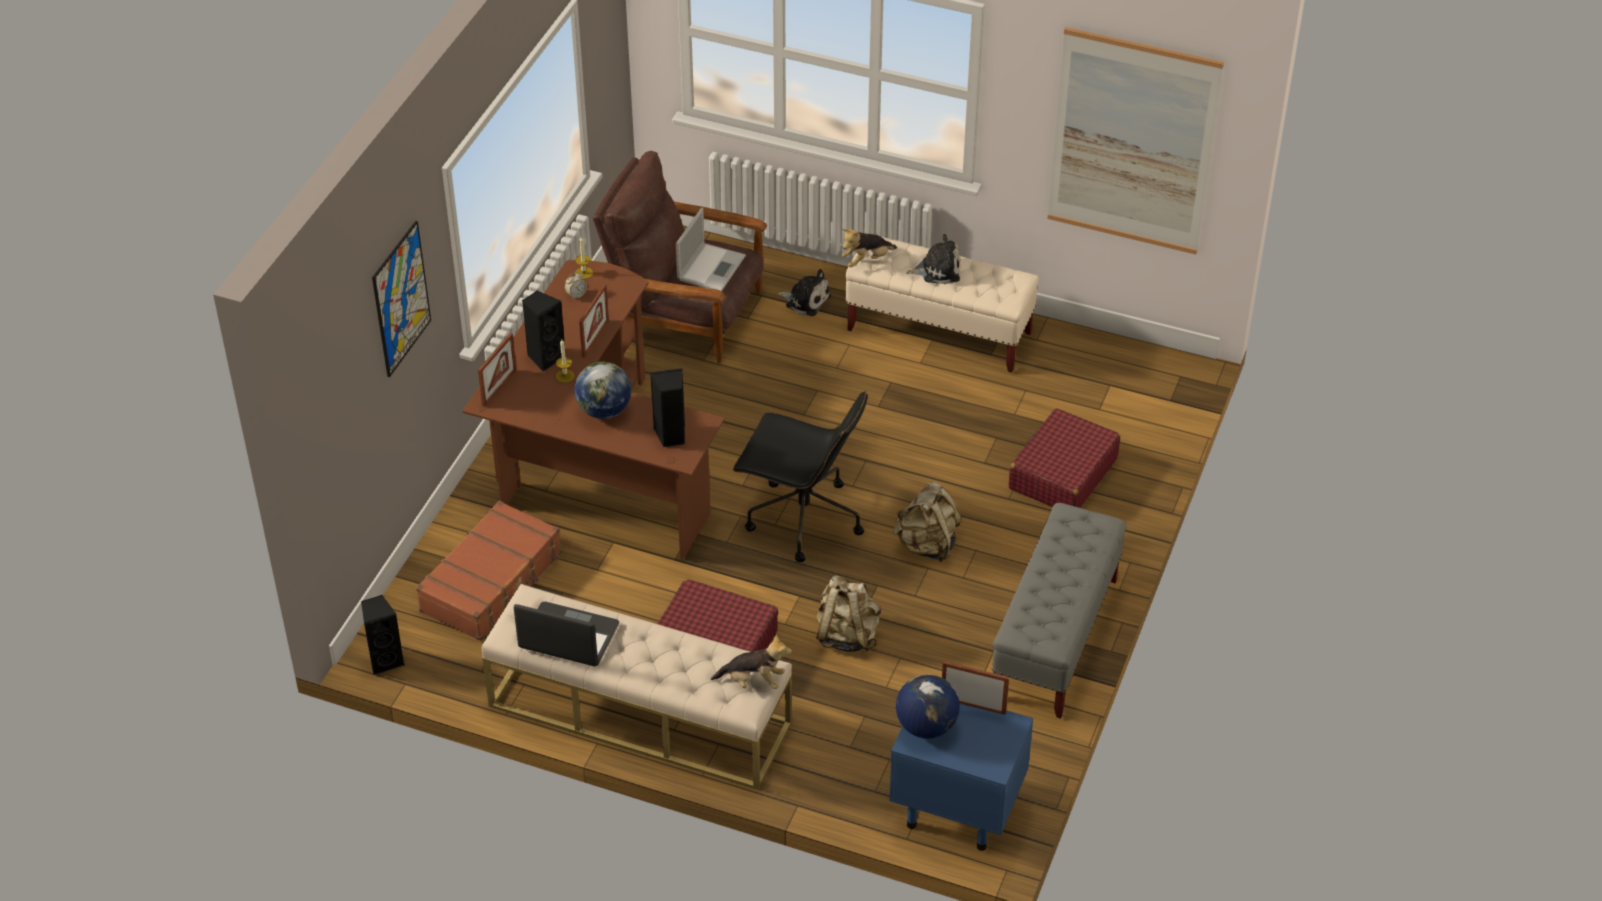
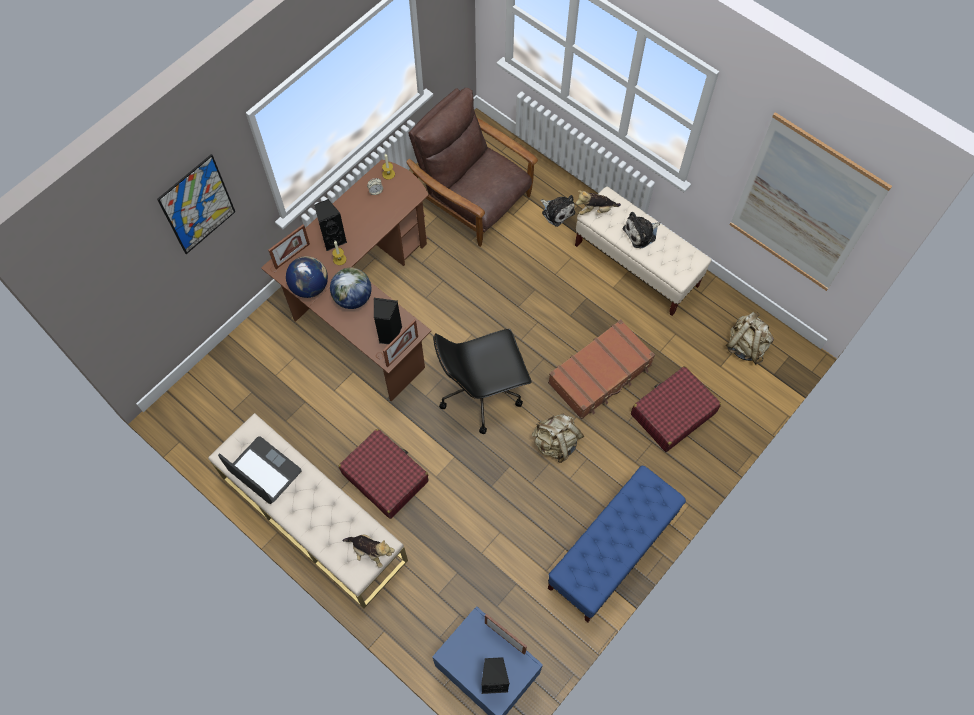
camera: 20 degrees right, 20 degrees up
black speaker [361,595,405,675] -> black speaker moved to [481,657,510,694]
brown suitcase [416,501,562,641] -> brown suitcase moved to [548,319,655,419]
picture frame [579,284,609,358] -> picture frame moved to [383,319,418,367]
laptop [676,208,746,291] -> none
black office chair [733,391,868,562] -> black office chair turned 120 degrees clockwise [433,329,532,434]
beige backpack [816,576,881,652] -> beige backpack moved to [726,312,774,365]
globe [896,674,960,739] -> globe moved to [286,256,328,298]
plush toy [907,234,960,284] -> plush toy turned 135 degrees clockwise [622,212,660,248]
grey bench [992,503,1127,719] -> blue bench [548,466,686,623]

